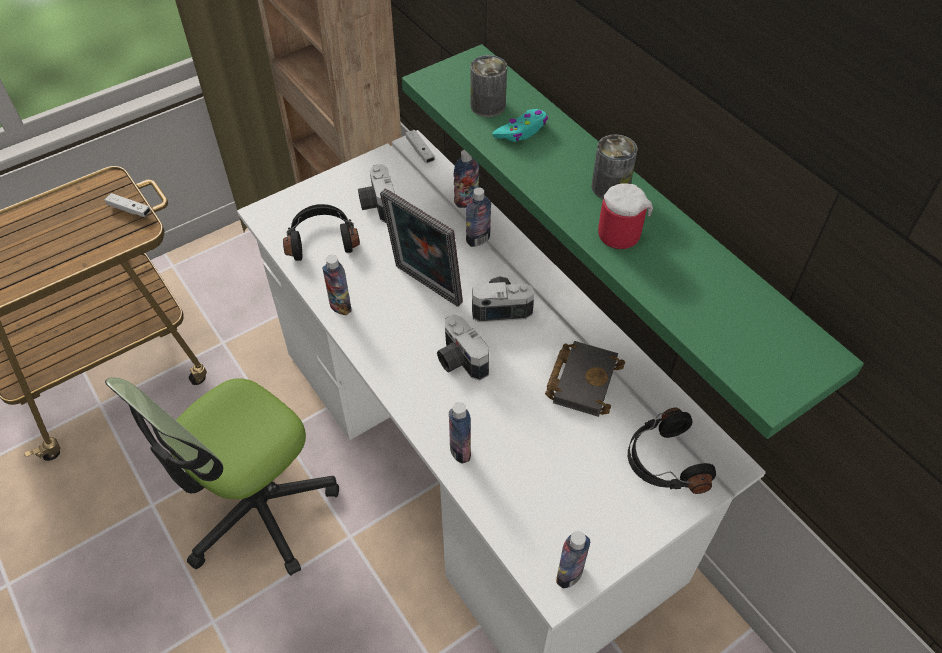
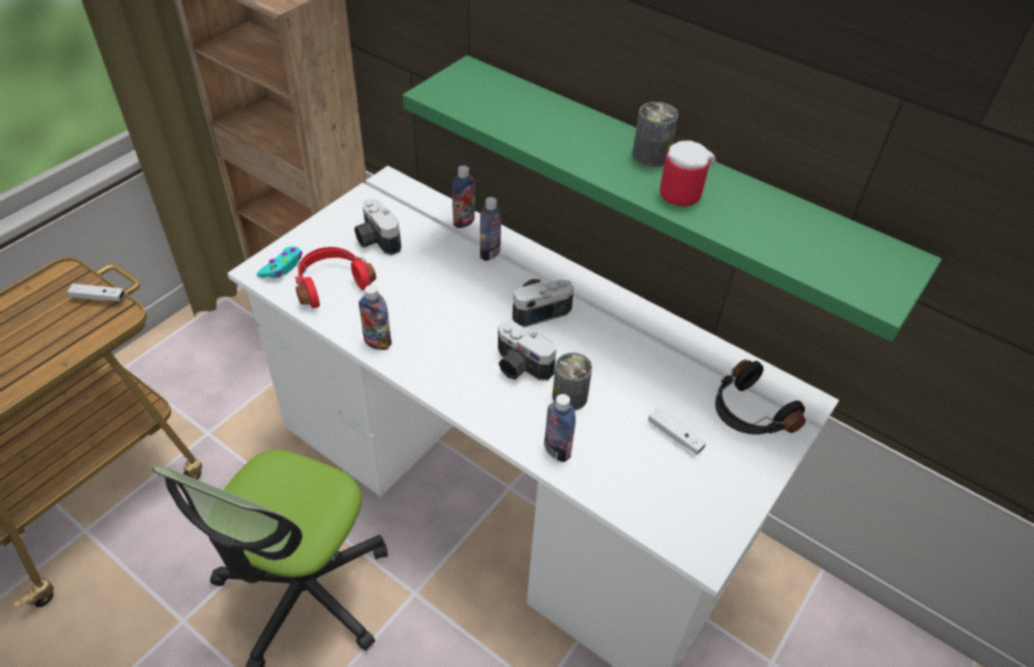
camera: 20 degrees left, 5 degrees down
black headphones [283,204,360,261] -> red headphones [295,247,376,308]
picture frame [380,188,463,307] -> none
white game controller [406,130,435,163] -> white game controller moved to [648,408,706,455]
can [471,55,507,117] -> can moved to [552,353,592,411]
turquoise game controller [492,109,548,142] -> turquoise game controller moved to [257,246,302,278]
black book [545,341,625,417] -> none
bottle [556,531,590,588] -> none

